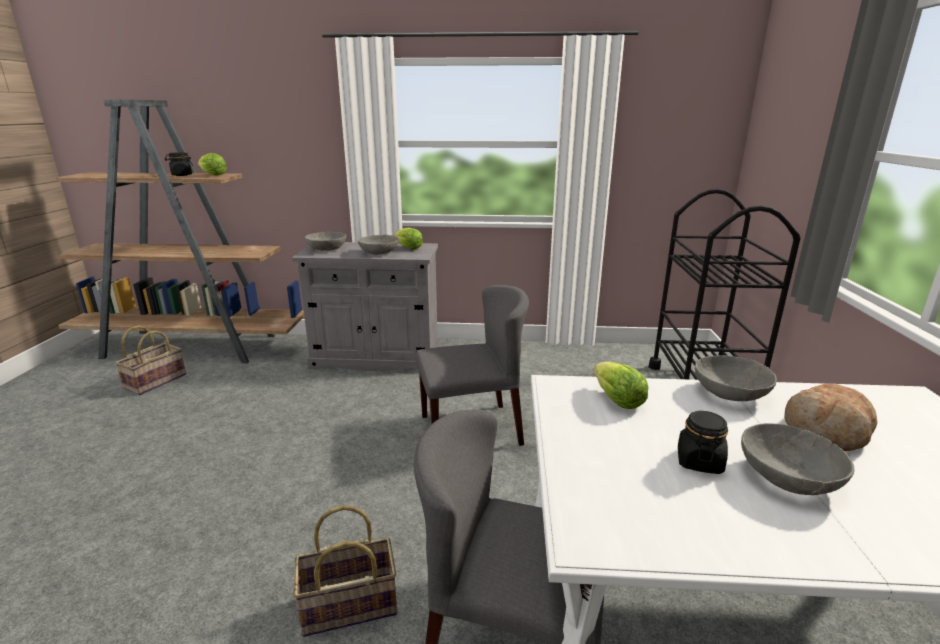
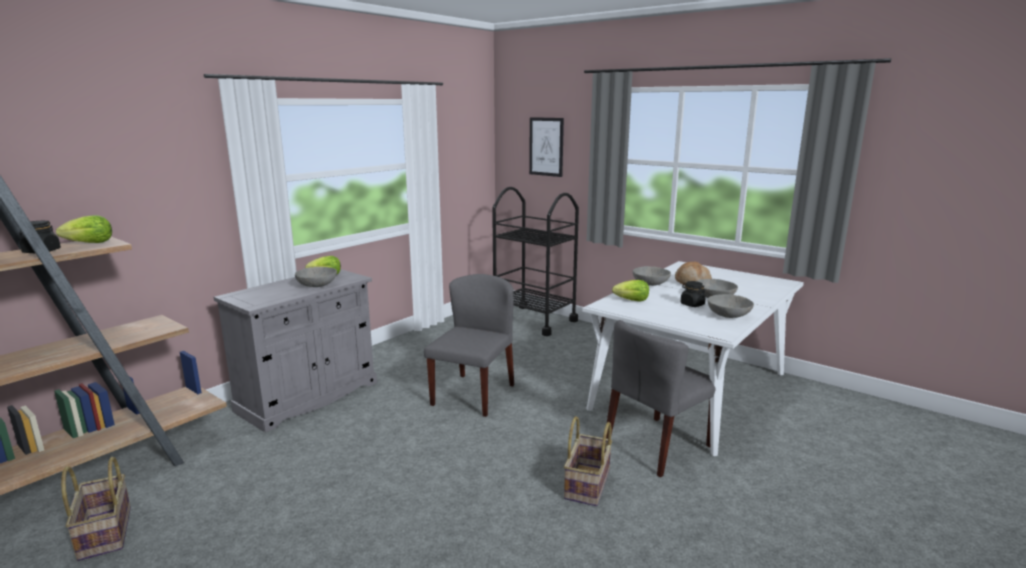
camera: 55 degrees left, 5 degrees down
grey bowl [305,232,346,251] -> grey bowl moved to [707,294,754,318]
none -> picture [529,117,564,177]

